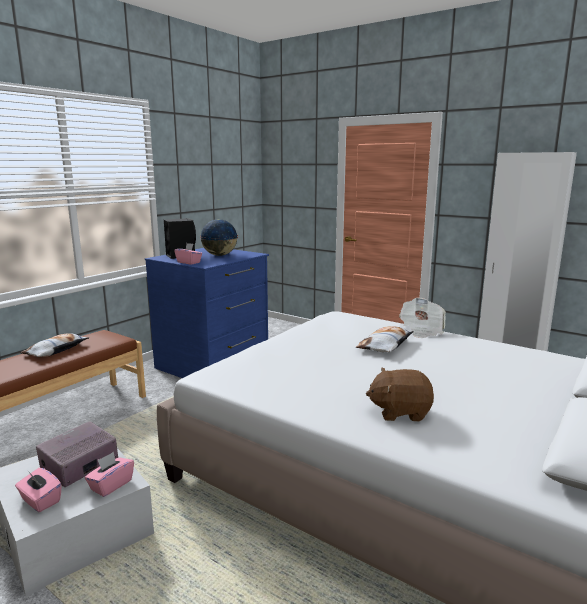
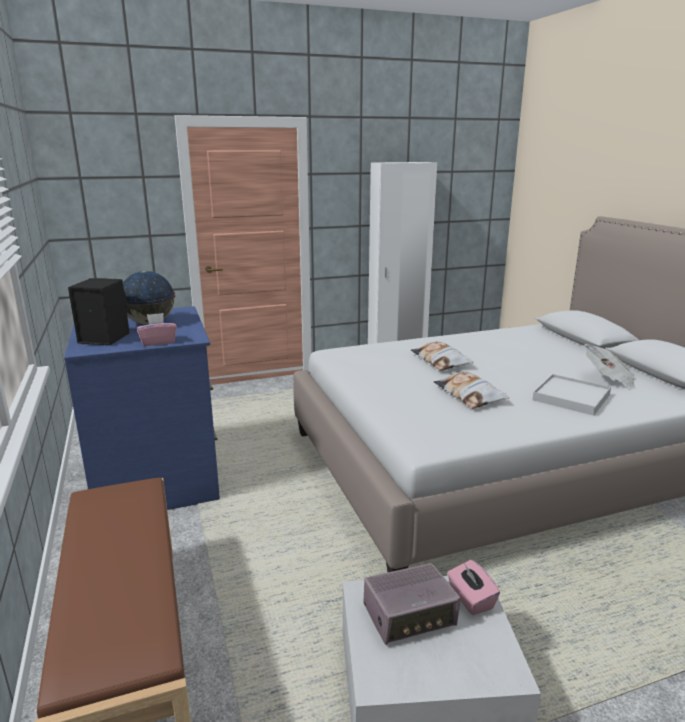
camera: 55 degrees left, 5 degrees up
pink tissue box [15,468,62,512] -> none
pillow [20,333,89,357] -> pillow moved to [434,372,510,409]
radio [36,421,118,487] -> radio turned 90 degrees counterclockwise [363,563,461,645]
brown plush toy [366,368,434,422] -> white tray [533,374,611,416]
newspaper [399,298,446,338] -> newspaper moved to [584,344,635,389]

